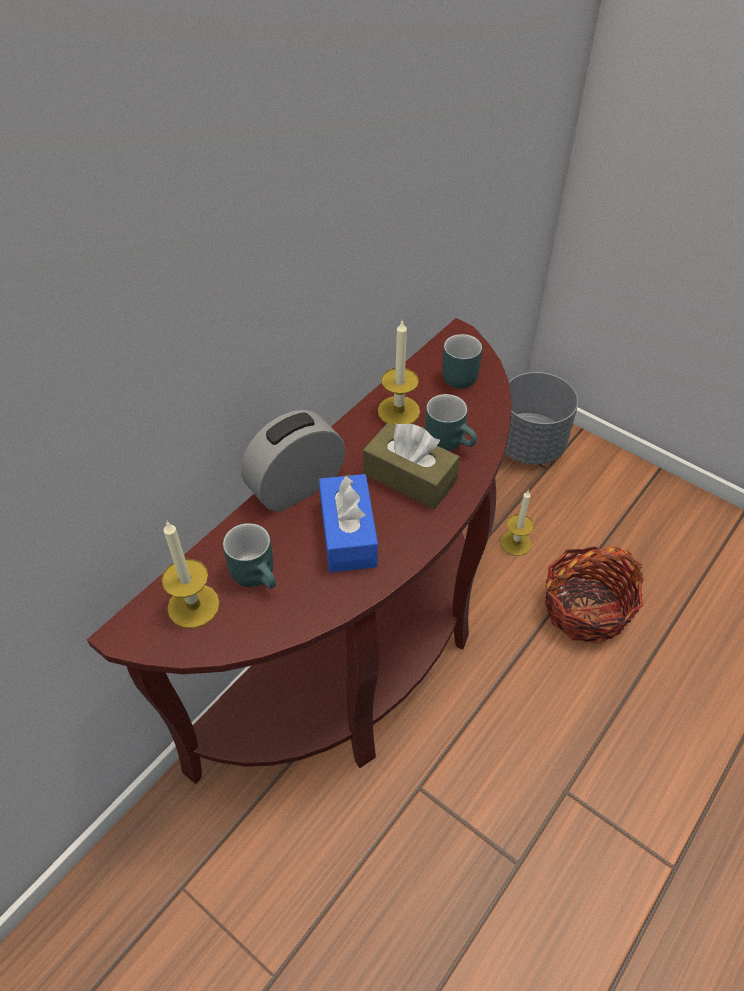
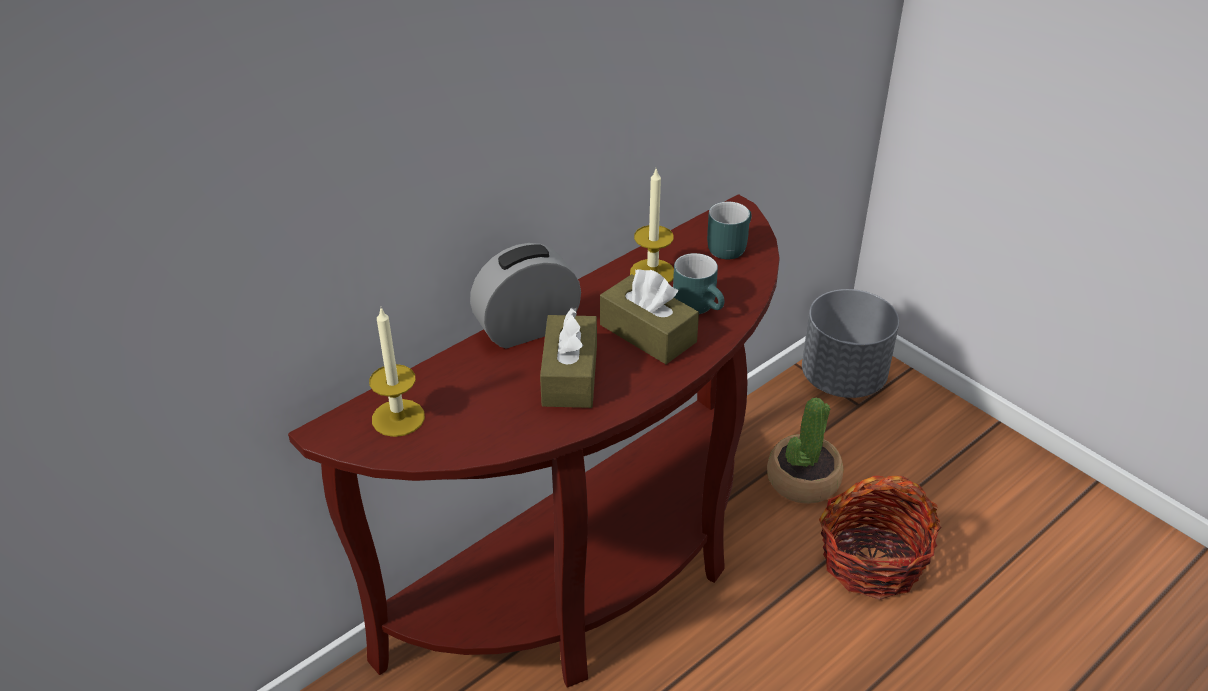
camera: 10 degrees right, 10 degrees down
turquoise mug [223,523,276,589] -> none
blue tissue box [319,474,378,572] -> brown tissue box [540,307,597,408]
candle [501,491,534,556] -> potted plant [767,397,843,504]

